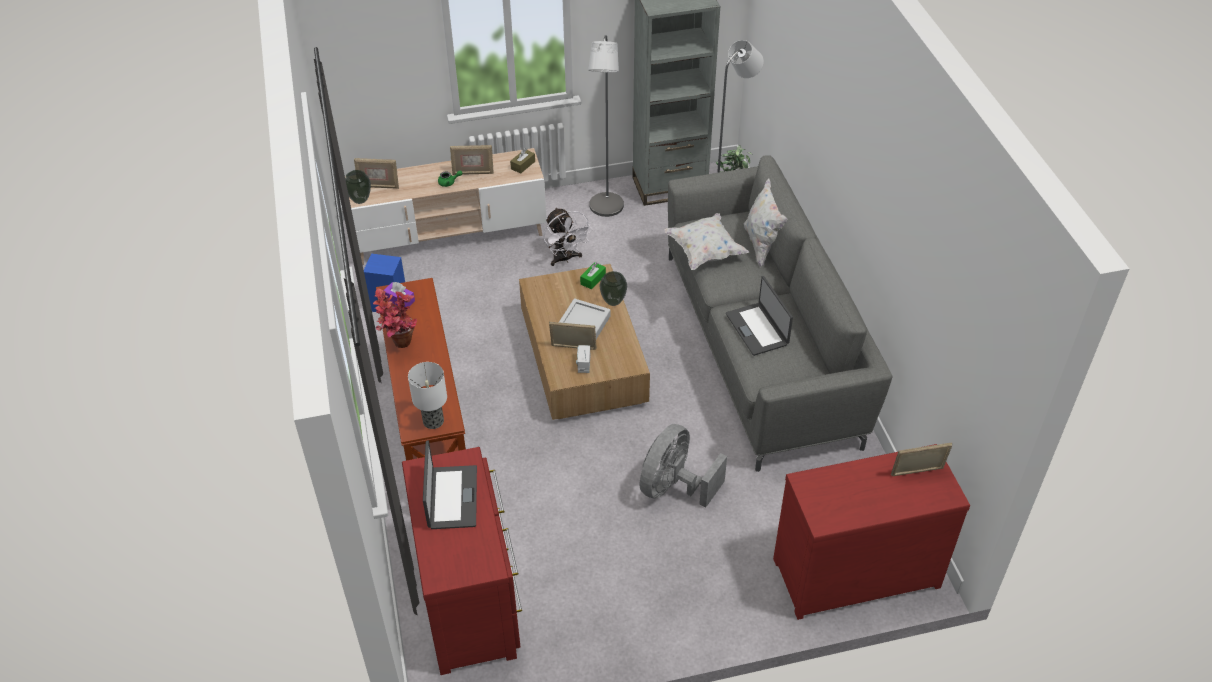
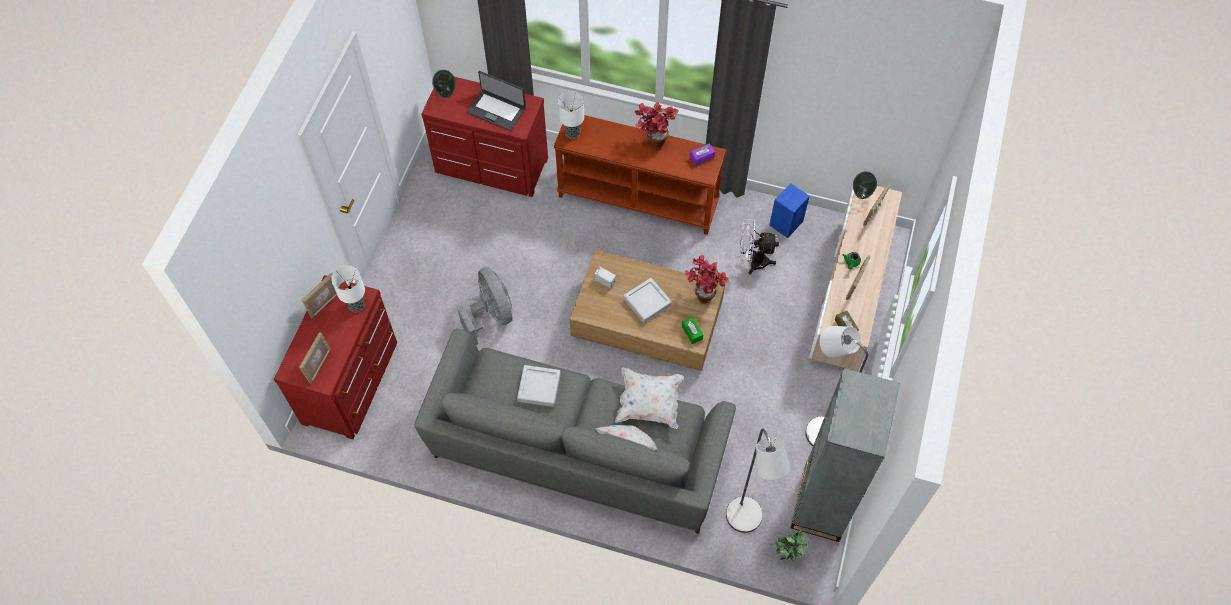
camera: 120 degrees right, 15 degrees up
white fan [543,207,593,266] -> white fan moved to [739,219,779,274]
picture frame [549,322,597,350] -> picture frame moved to [302,273,340,319]
vase [599,271,627,306] -> vase moved to [432,70,456,98]
laptop [726,276,793,356] -> grey tray [517,365,561,407]
none -> table lamp [331,265,365,312]
none -> potted plant [685,255,729,304]

